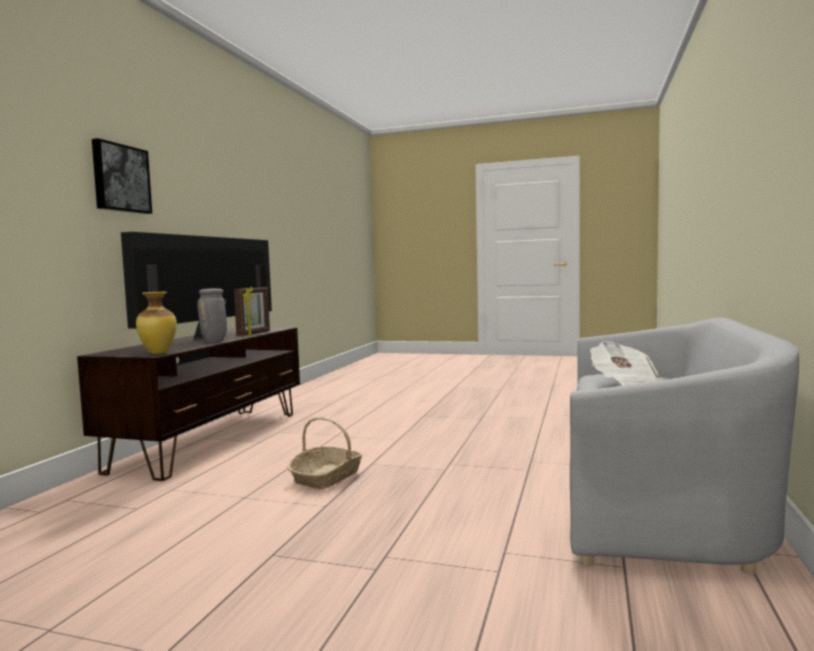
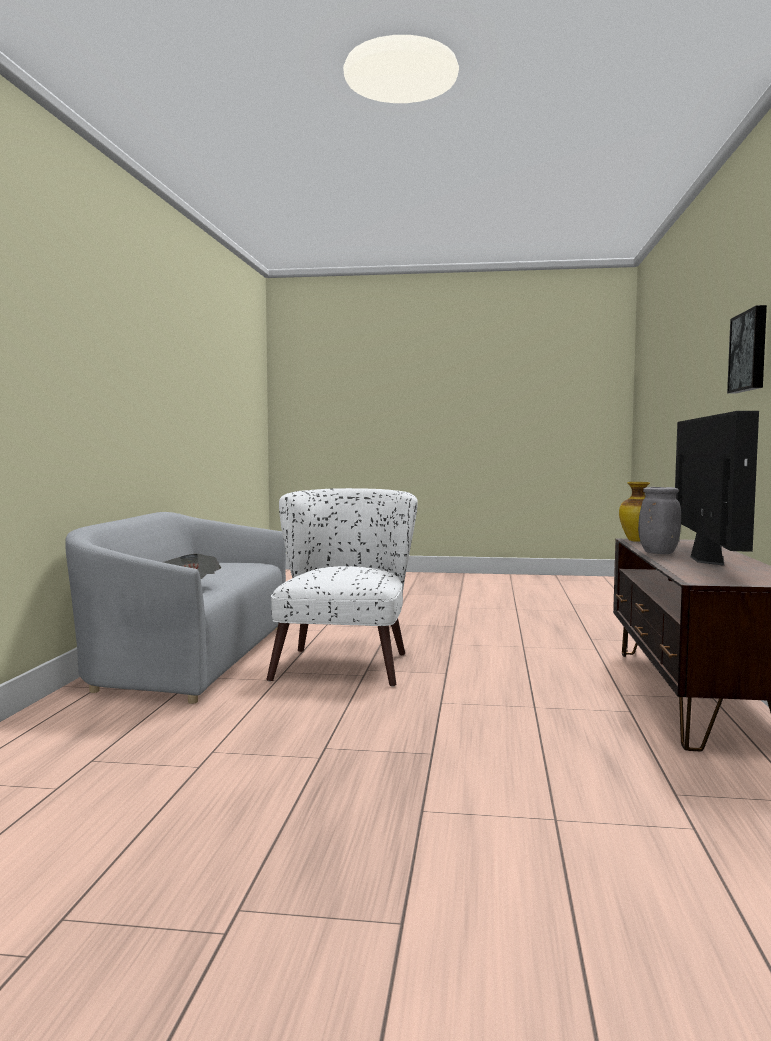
camera: 170 degrees right, 0 degrees up
picture frame [234,286,270,336] -> none
basket [287,417,363,489] -> none
none -> white armchair [266,488,418,687]

